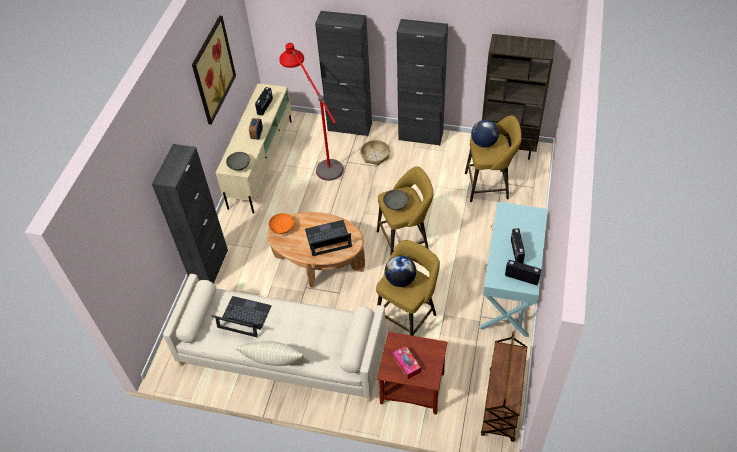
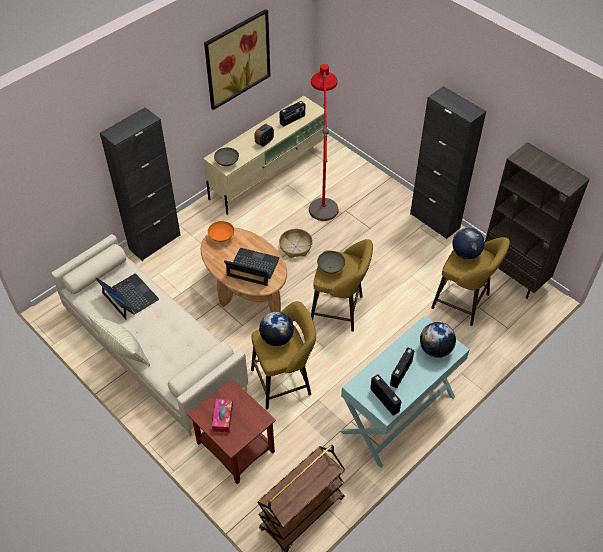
camera: 30 degrees right, 0 degrees up
black cabinet [315,11,372,136] -> none
basket [360,140,390,165] -> basket moved to [279,229,313,258]
none -> globe [420,322,456,358]

